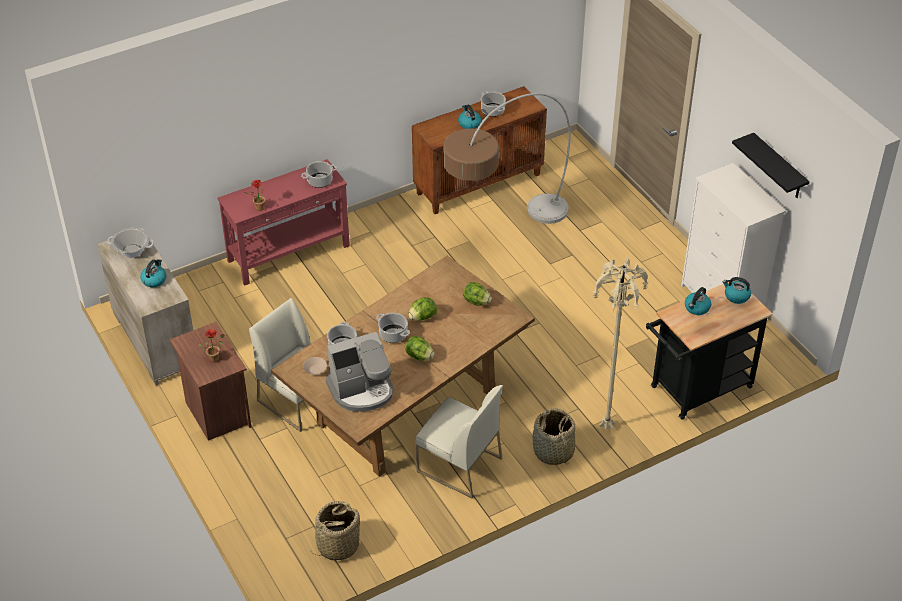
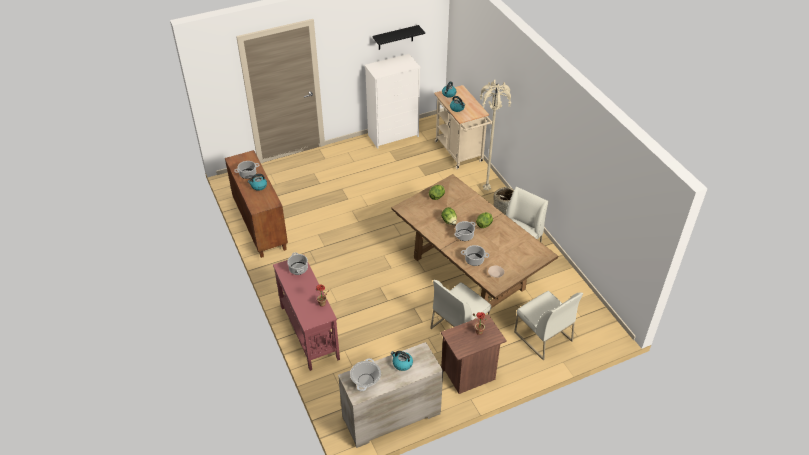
camera: 85 degrees left, 0 degrees up
basket [309,501,360,560] -> none
coffee machine [326,332,393,412] -> none
floor lamp [443,93,571,224] -> none
black cart [646,280,772,420] -> beige cart [434,85,492,169]
none -> white chair [514,291,583,361]

